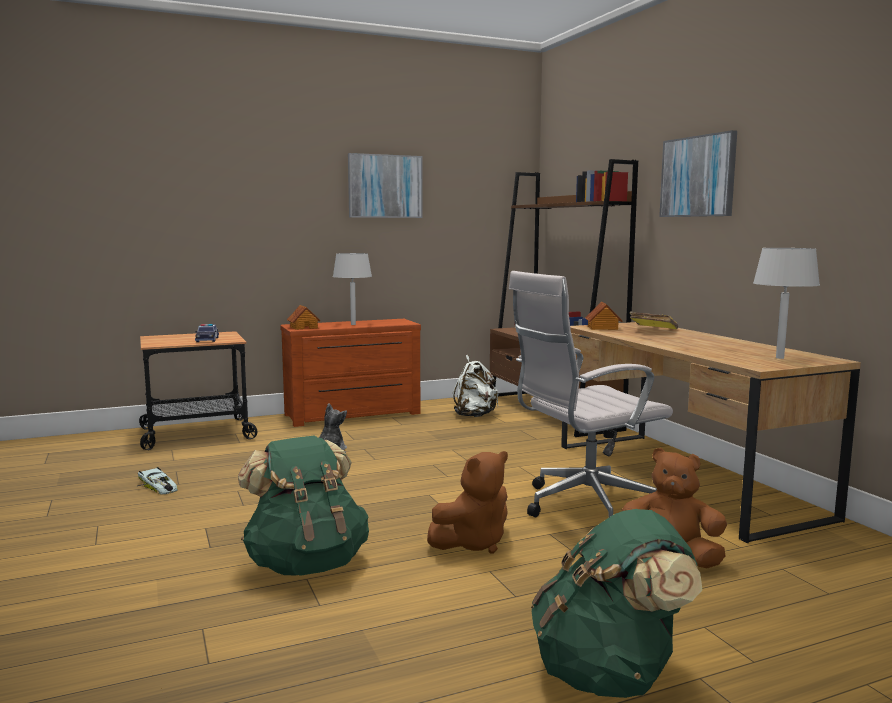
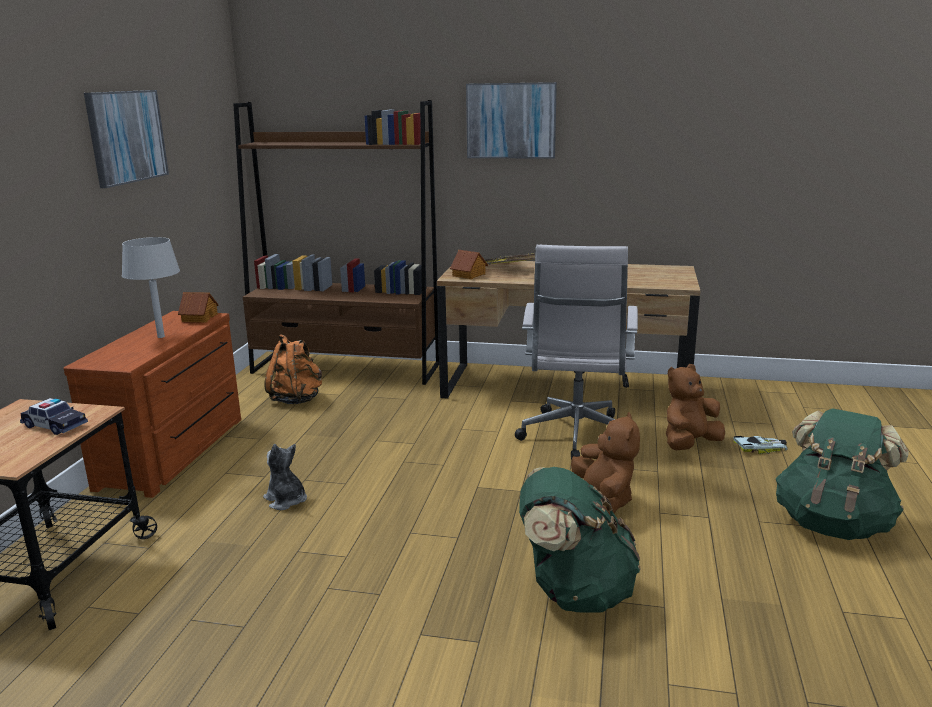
camera: 55 degrees left, 10 degrees up
toy car [138,467,178,495] -> toy car moved to [733,436,787,454]
toy house [287,305,321,330] -> toy house moved to [178,292,219,323]
white backpack [453,355,498,417] -> orange backpack [265,334,322,404]
grey table lamp [753,248,820,359] -> none

